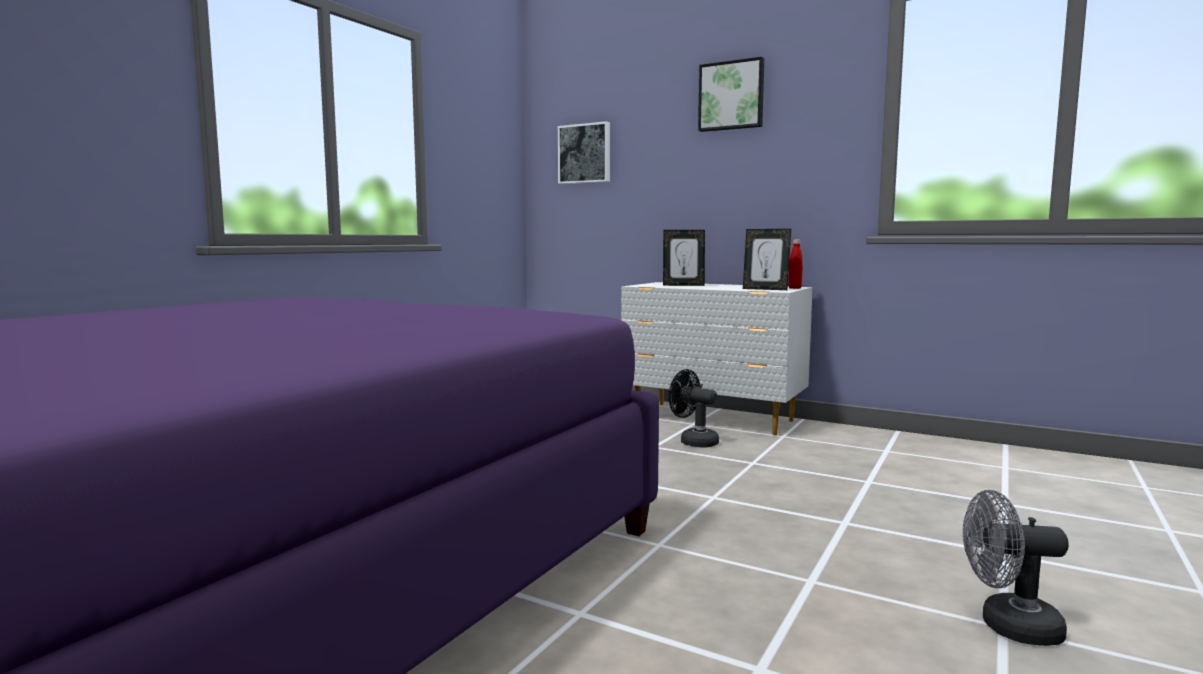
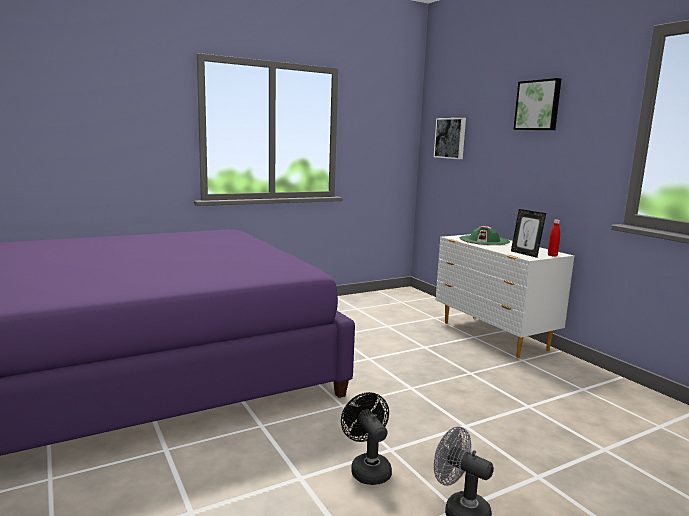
camera: 30 degrees right, 5 degrees up
picture frame [663,230,705,286] -> green hat [460,226,510,245]
black fan [669,369,719,447] -> black fan moved to [341,392,392,485]

